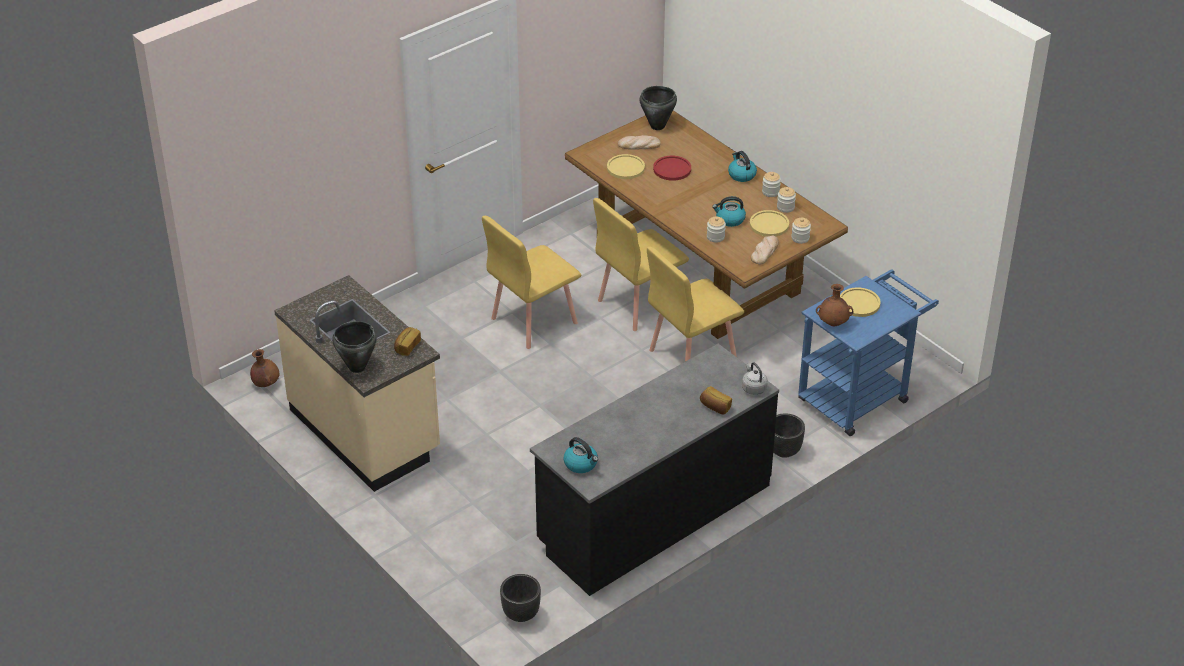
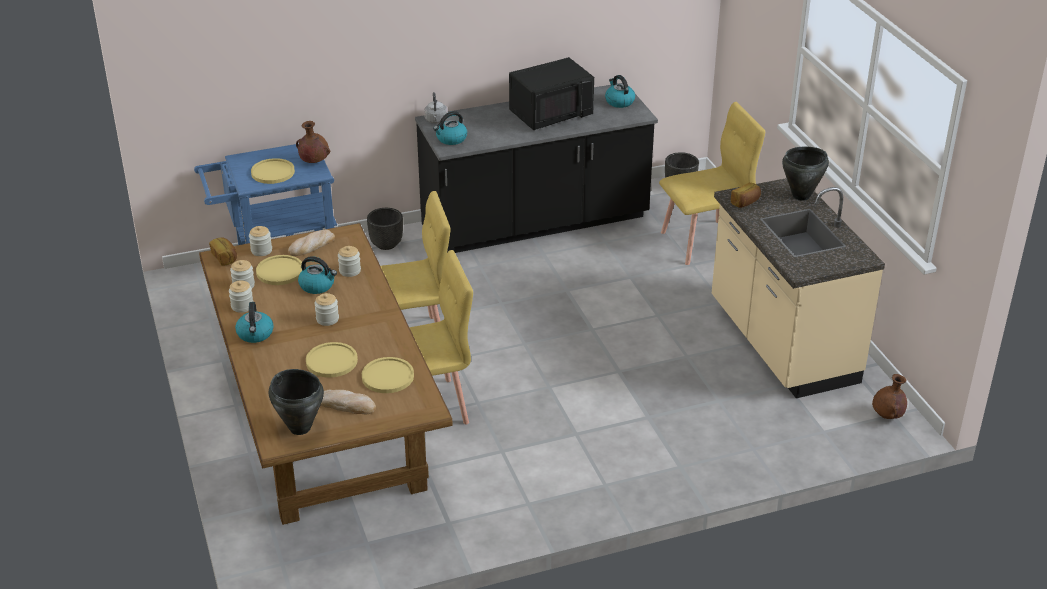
camera: 160 degrees left, 5 degrees down
yellow chair [482,216,581,349] -> yellow chair moved to [659,102,765,265]
red plate [653,156,691,181] -> yellow plate [306,342,358,378]
bread [700,386,732,414] -> bread moved to [209,237,237,265]
none -> jar [314,293,339,326]
none -> kettle [433,111,467,145]
none -> black microwave [509,57,594,130]

